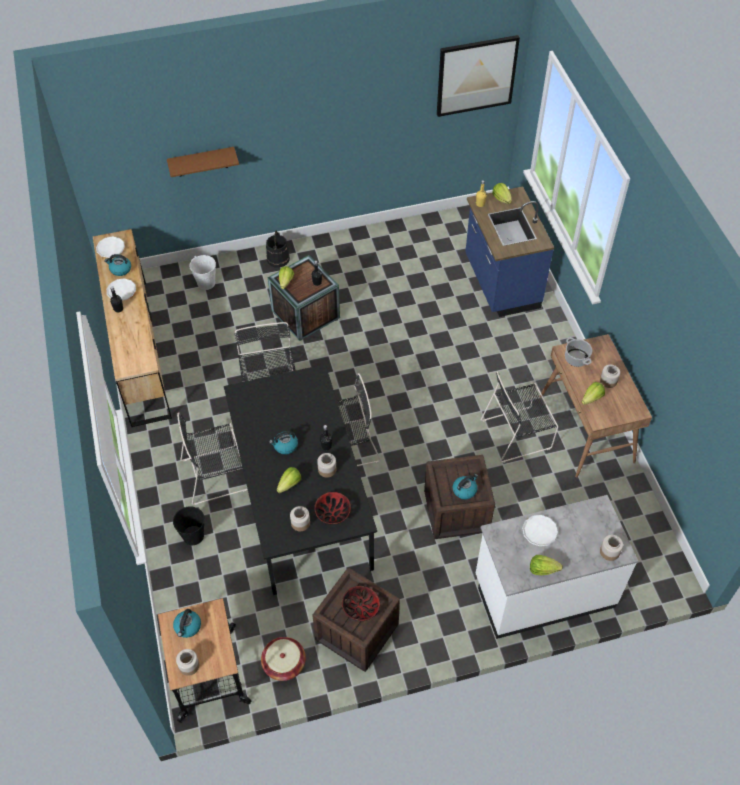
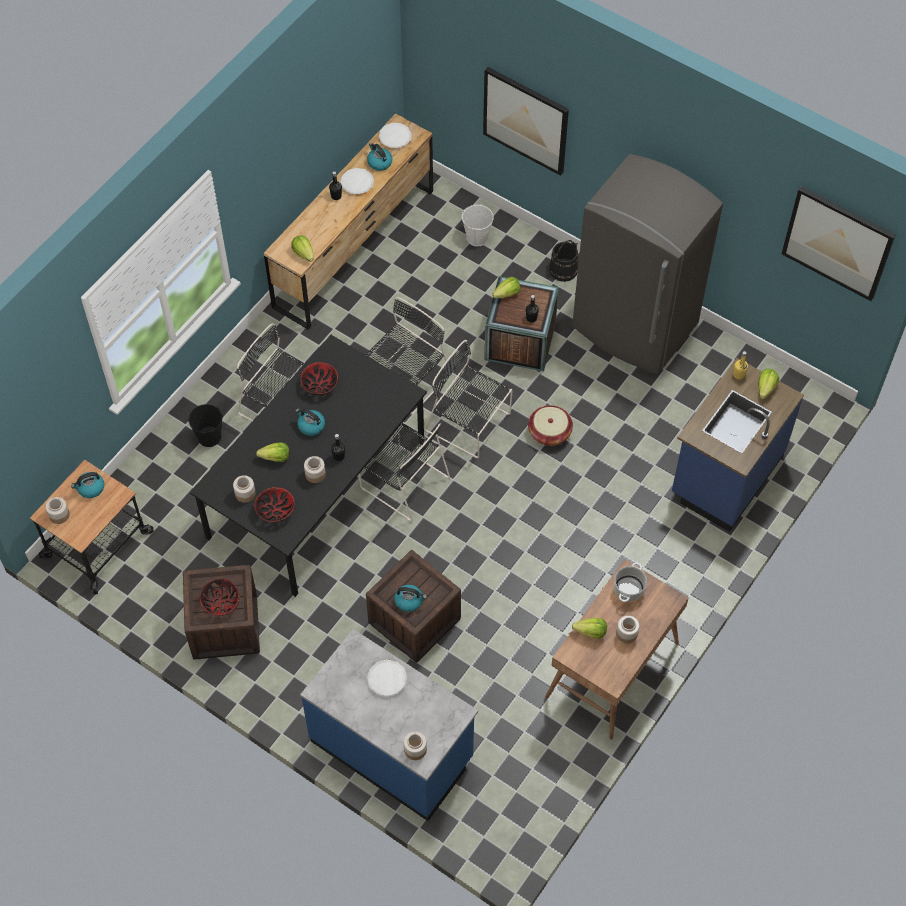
camera: 50 degrees right, 5 degrees up
brown shelf [167,147,239,177] -> picture [483,67,569,176]
basket [261,637,306,681] -> basket moved to [528,405,573,446]
white counter [475,495,638,639] -> blue counter [300,629,478,821]
black chair [481,371,558,463] -> black chair moved to [424,340,513,458]
lettuce [530,555,563,575] -> lettuce moved to [291,235,314,262]
none -> bowl [300,362,338,396]
none -> grey fridge [572,154,723,374]

